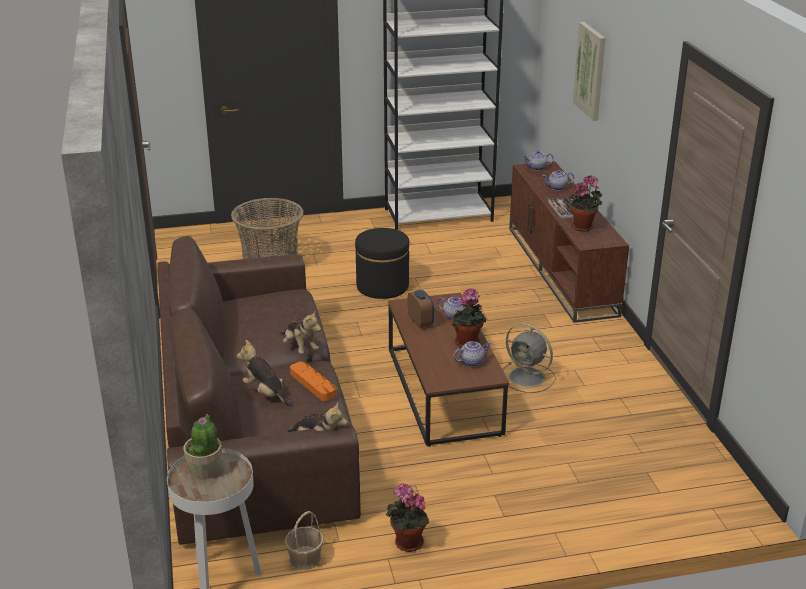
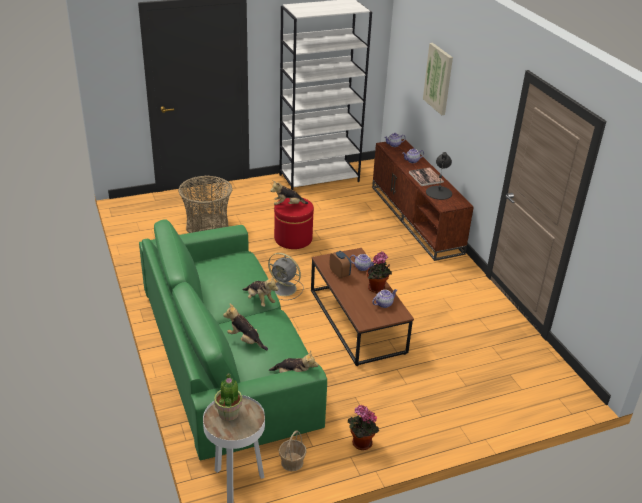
camera: 10 degrees left, 5 degrees up
brown sofa [157,236,361,545] -> green sofa [139,219,327,460]
orange tray [290,361,337,401] -> none
black ottoman [355,228,409,299] -> red ottoman [274,198,314,249]
grey fan [503,323,556,393] -> grey fan moved to [268,253,304,300]
potted plant [570,175,602,231] -> black table lamp [426,152,452,200]
none -> plush toy [270,180,308,205]

